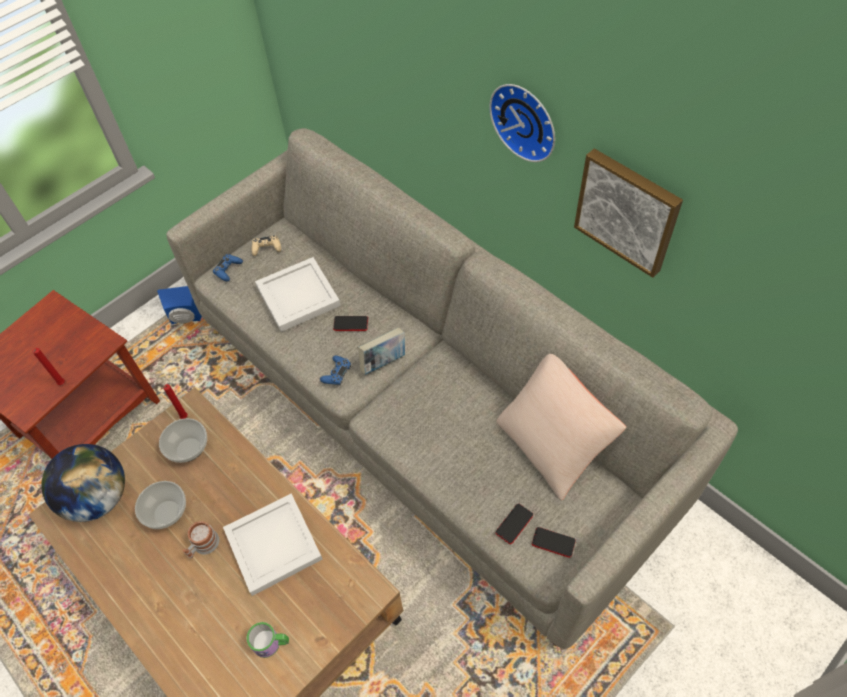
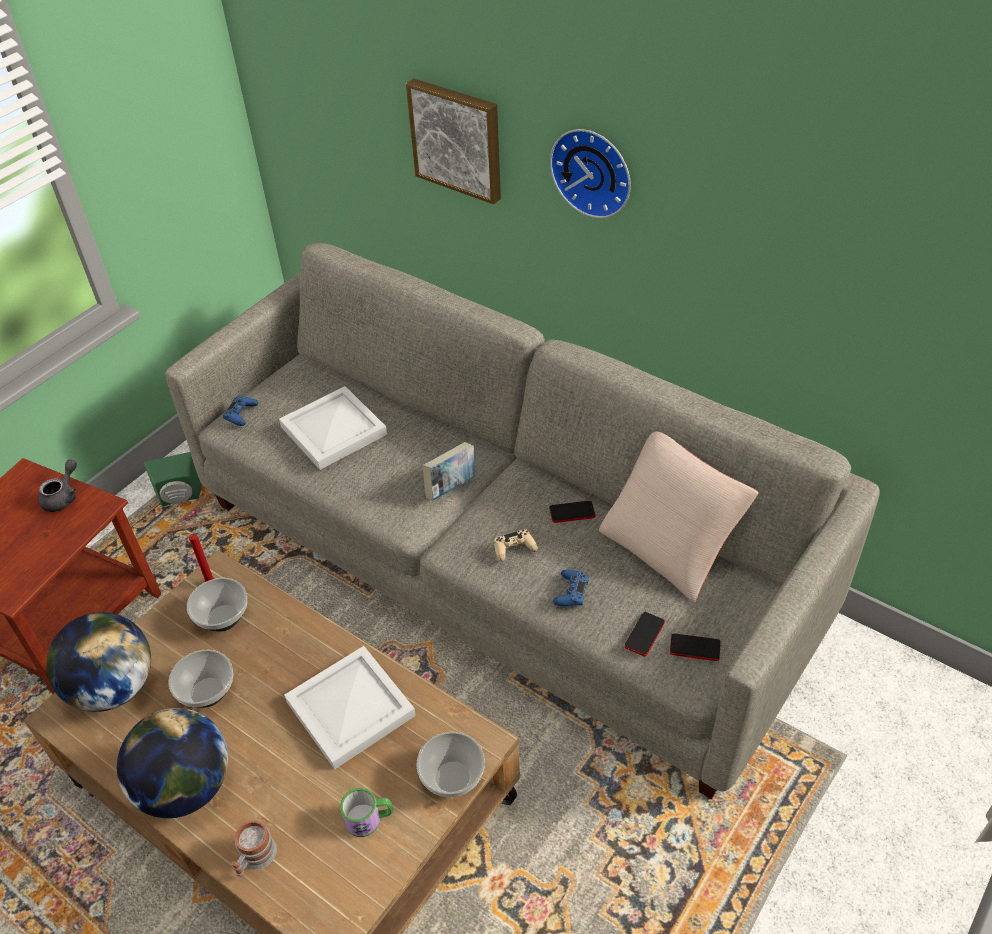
camera: 10 degrees left, 10 degrees down
red candle [32,348,65,385] -> none
blue speaker [157,286,202,324] -> green speaker [144,452,202,507]
mug [183,521,219,558] -> mug moved to [231,820,277,877]
beige game controller [251,235,281,256] -> beige game controller moved to [494,529,538,562]
blue game controller [320,355,351,385] -> blue game controller moved to [553,570,589,606]
phone [333,316,368,331] -> phone moved to [549,501,595,523]
picture [574,148,683,278] -> picture moved to [406,79,501,204]
none -> grey teapot [38,459,77,512]
none -> globe [117,708,228,818]
none -> bowl [416,732,485,797]

